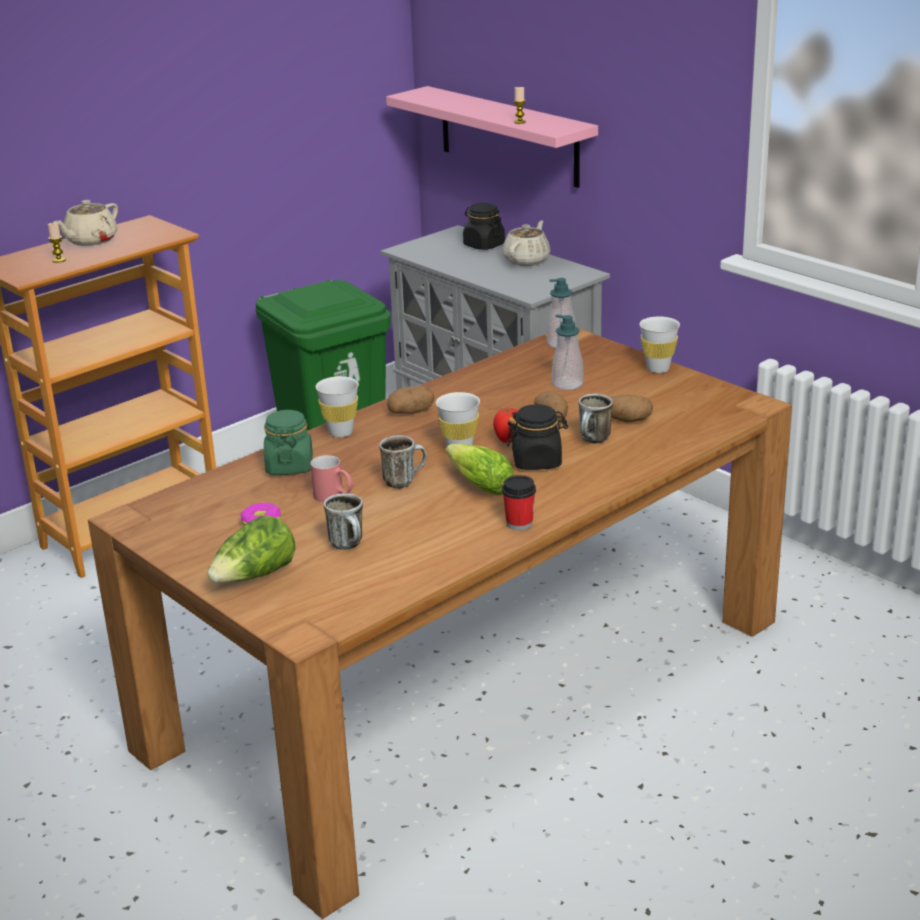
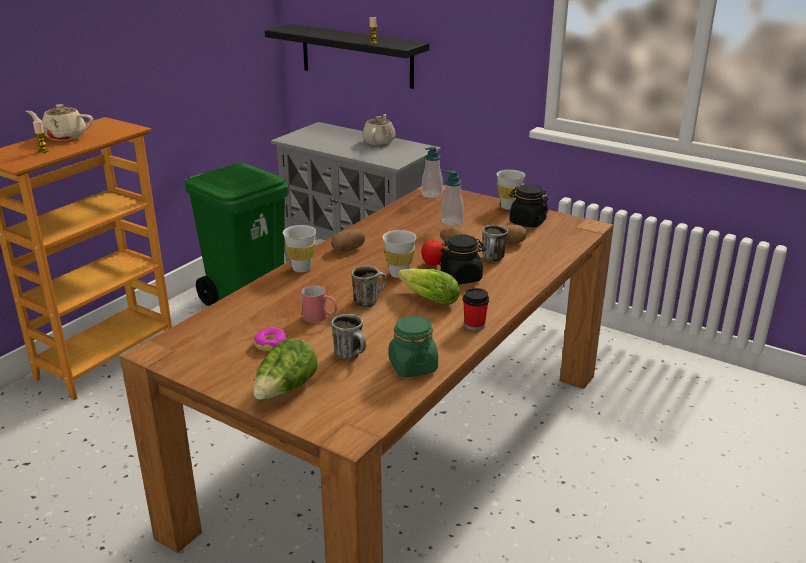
camera: 15 degrees left, 0 degrees up
beige teapot [53,200,118,246] -> beige teapot turned 75 degrees clockwise [26,104,93,141]
green jar [264,410,313,475] -> green jar moved to [389,315,438,377]
pink shelf [386,86,598,188] -> black shelf [265,24,429,89]
black jar [463,203,505,250] -> black jar moved to [509,184,549,227]

